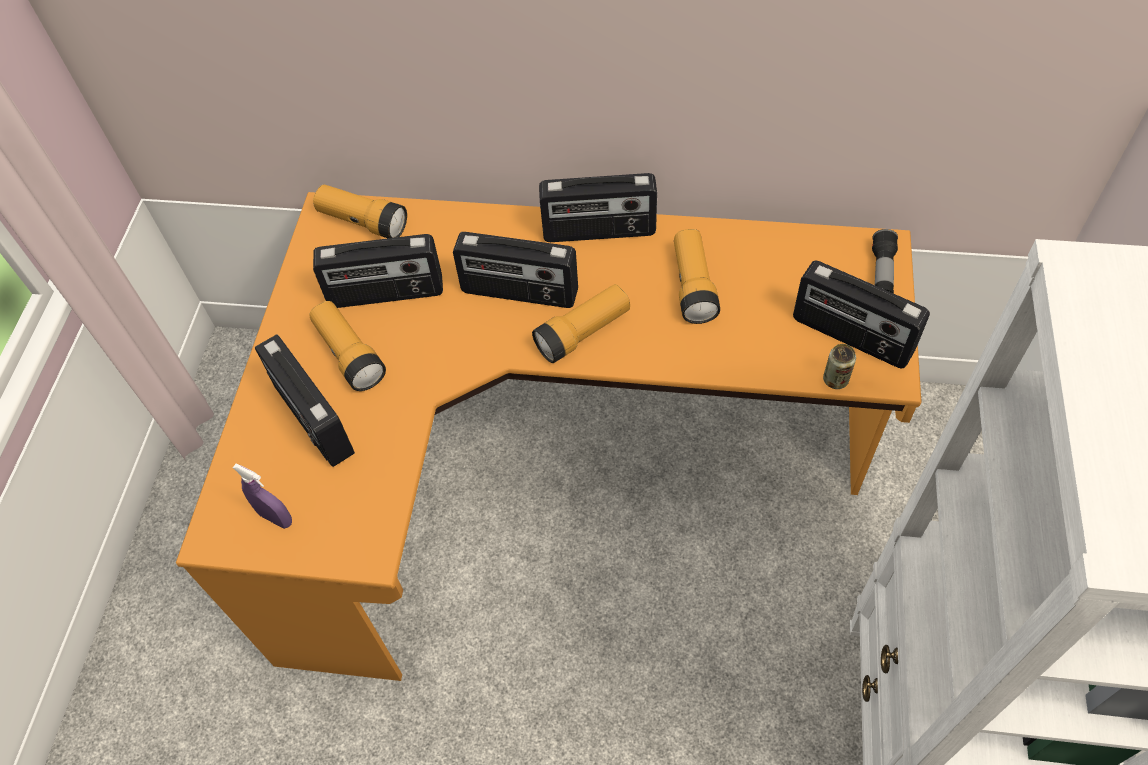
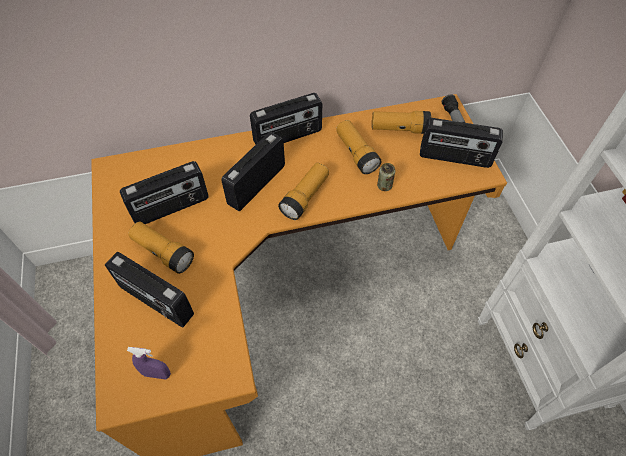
camera: 25 degrees left, 0 degrees up
flashlight [313,184,407,238] -> flashlight moved to [372,111,431,134]
radio [453,232,578,308] -> radio turned 135 degrees clockwise [222,132,285,211]
can [823,344,856,389] -> can moved to [377,163,395,191]

